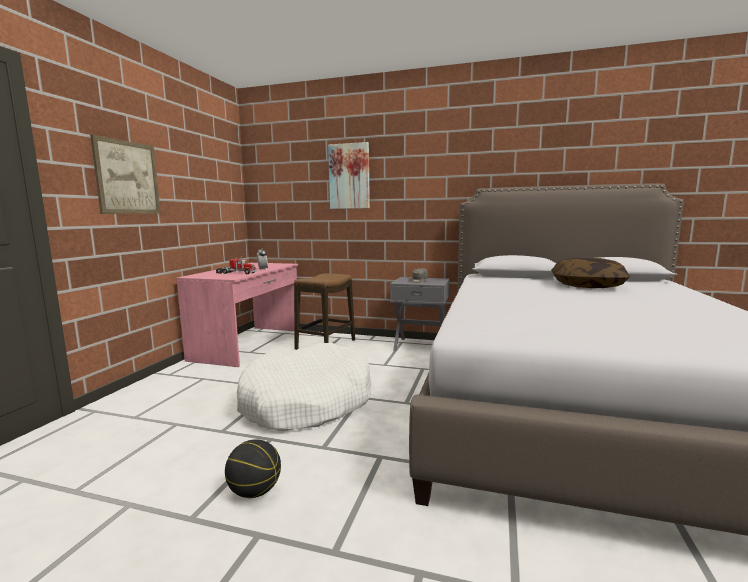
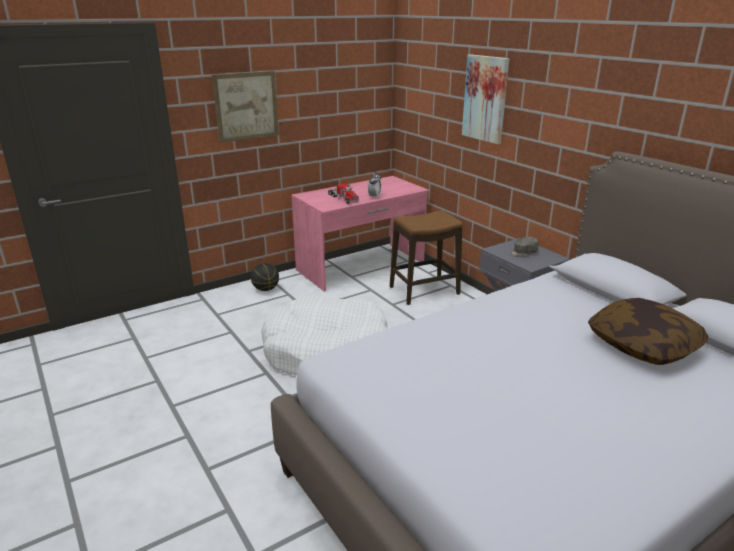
camera: 40 degrees right, 15 degrees up
basketball [225,439,281,498] -> basketball moved to [251,263,279,291]

